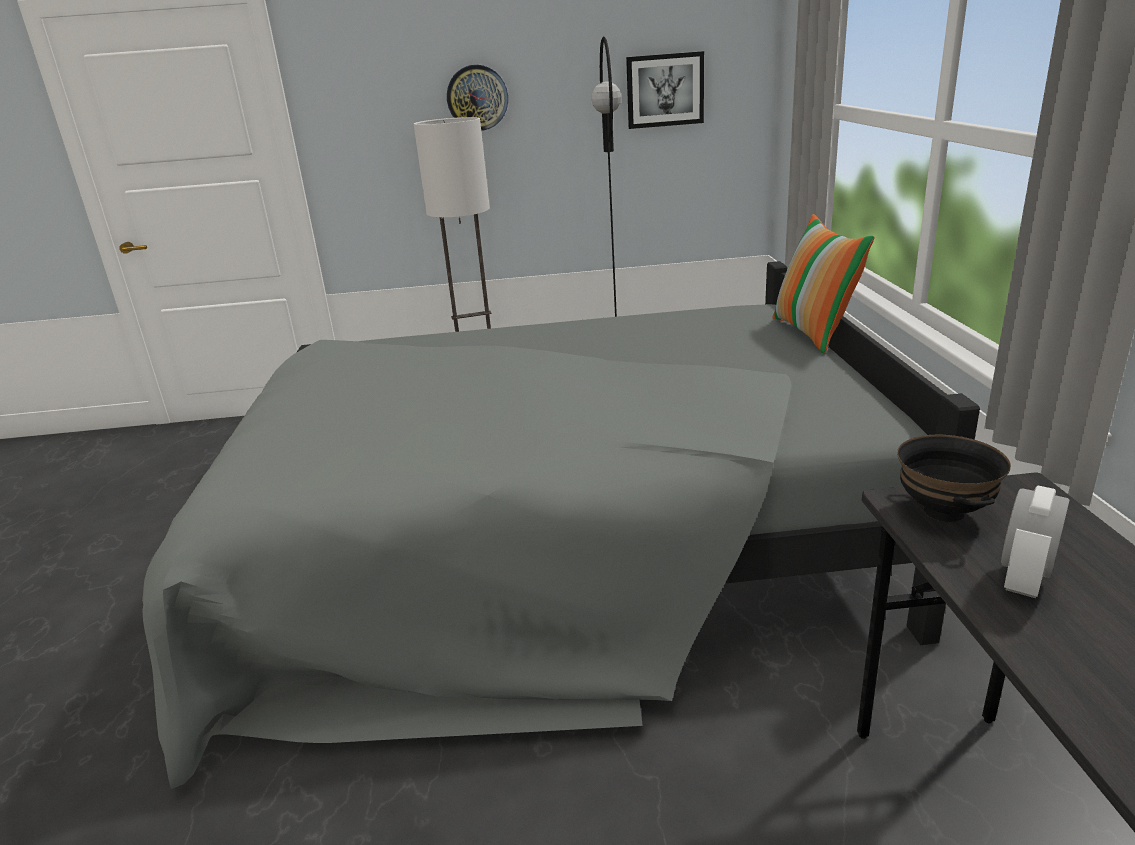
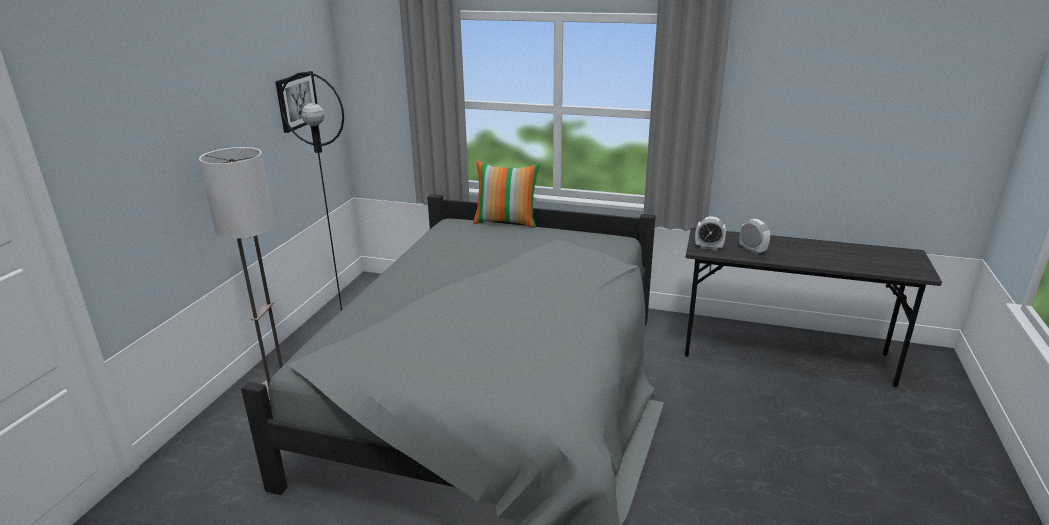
camera: 70 degrees left, 0 degrees up
wall clock [447,65,508,131] -> none
black bowl [897,435,1011,522] -> alarm clock [695,216,726,250]

